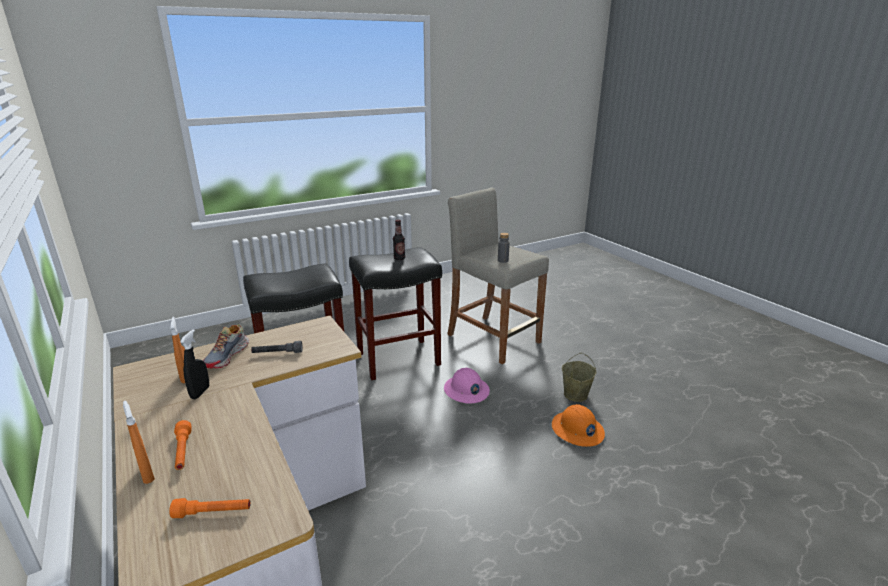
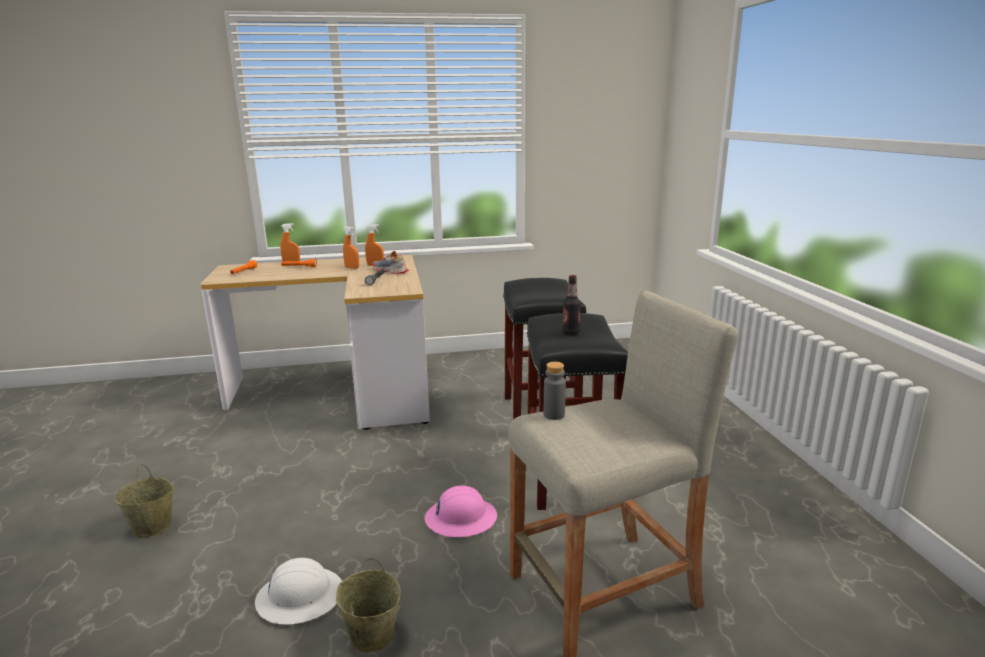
camera: 110 degrees right, 5 degrees down
black spray bottle [180,329,209,399] -> orange spray bottle [343,226,359,269]
orange hard hat [552,404,605,447] -> white hard hat [255,558,342,625]
none -> beige bucket [115,464,174,538]

